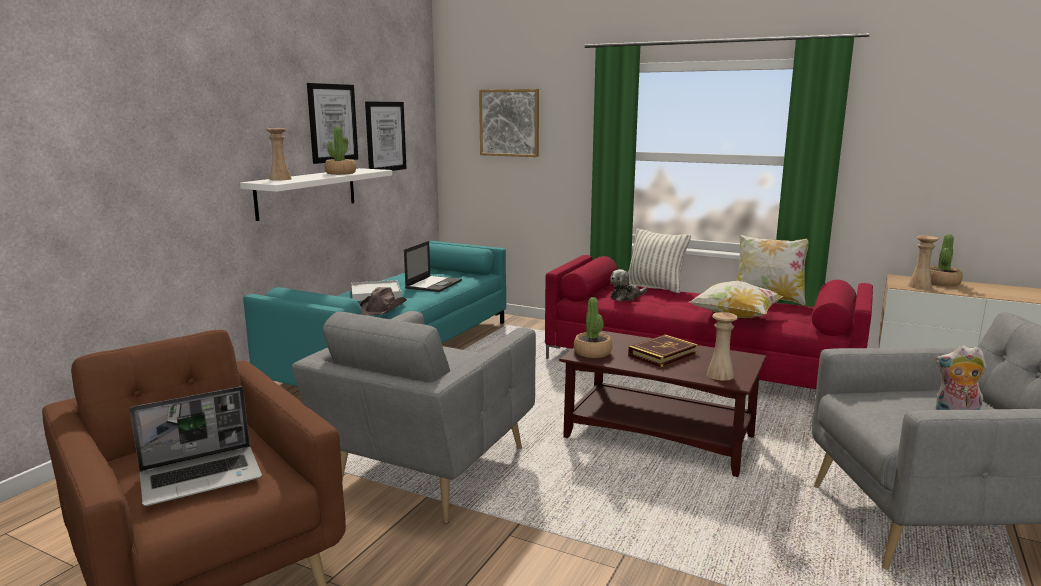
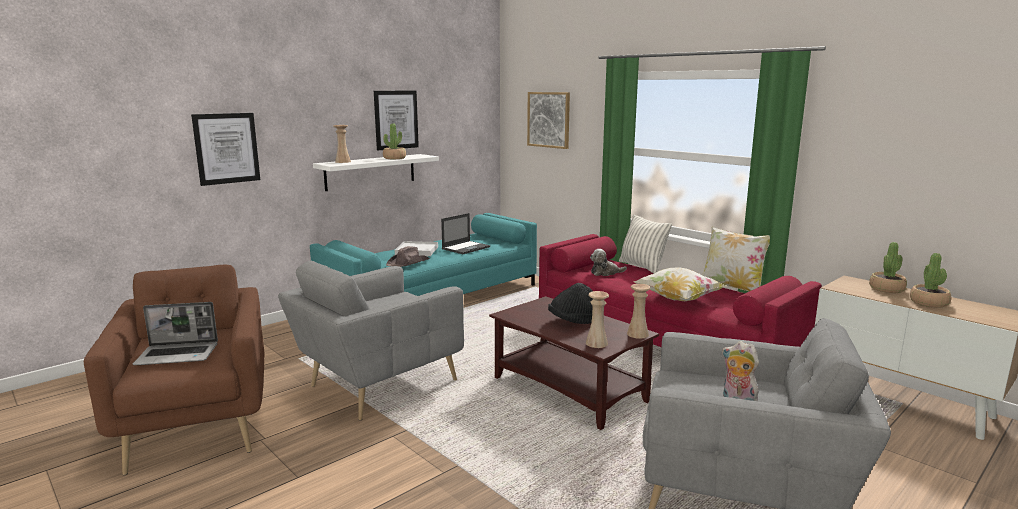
camera: 20 degrees right, 0 degrees up
picture [365,102,406,171] -> picture moved to [191,113,260,186]
potted plant [574,297,612,358] -> potted plant moved to [910,253,951,308]
book [628,335,698,367] -> black hat [548,283,593,324]
beige vase [908,236,939,289] -> beige vase moved to [627,284,651,339]

